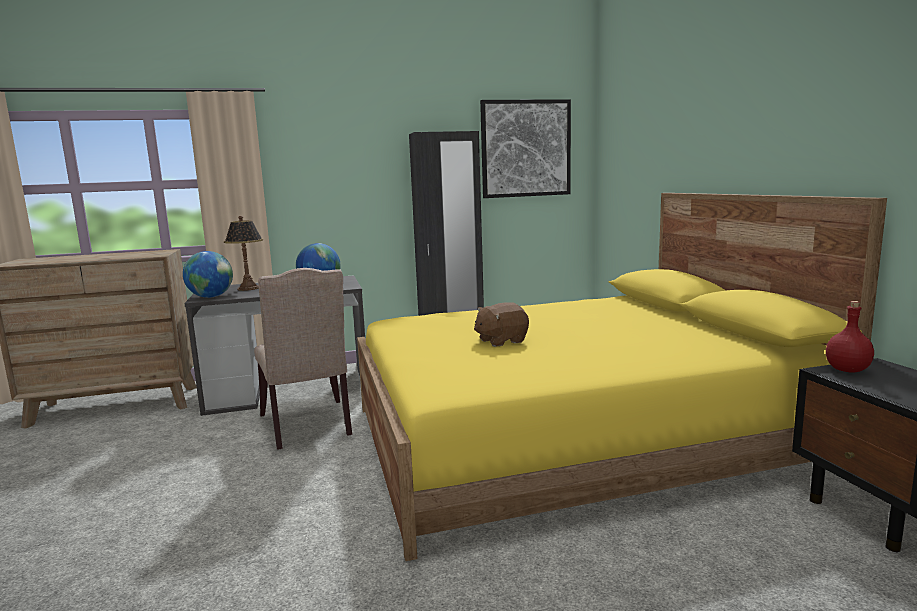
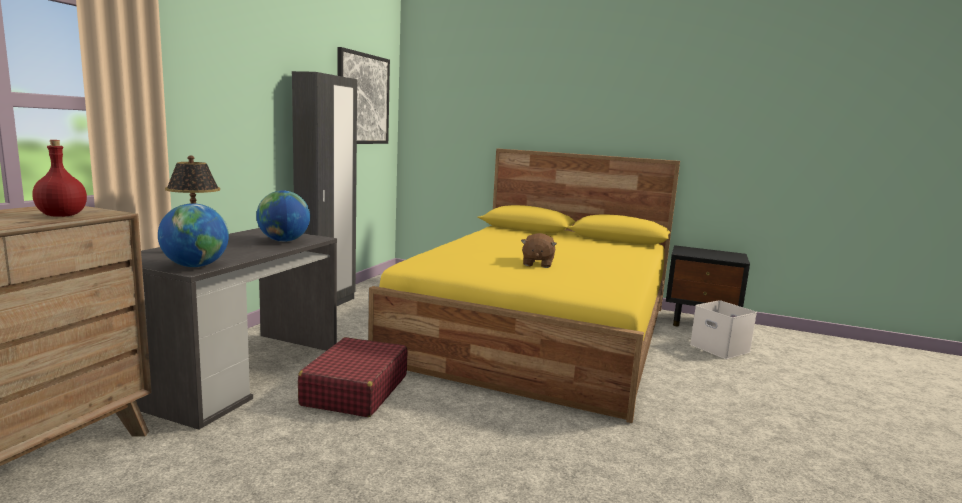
camera: 55 degrees left, 0 degrees up
beige chair [254,268,352,450] -> red suitcase [298,337,408,417]
red bottle [826,301,874,373] -> red bottle moved to [32,140,87,217]
none -> white storage box [690,300,757,359]

